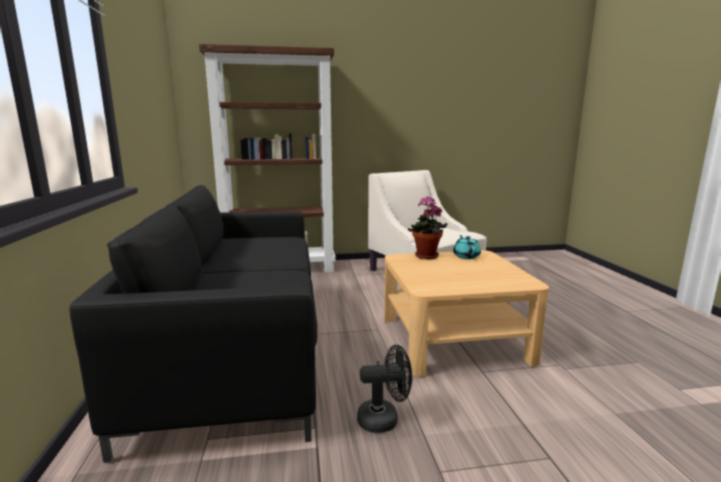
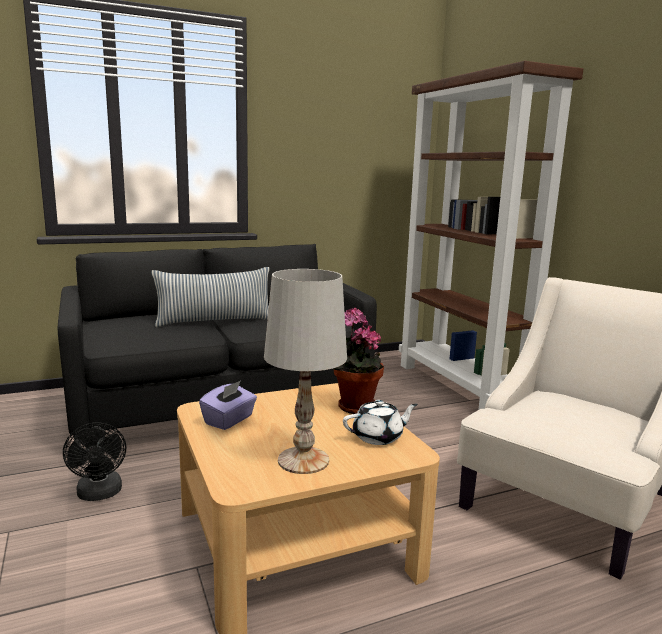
camera: 75 degrees right, 0 degrees up
turquoise teapot [453,235,481,259] -> white teapot [343,400,418,445]
none -> pillow [151,267,270,327]
none -> purple tissue box [199,380,257,430]
none -> white table lamp [264,269,347,474]

